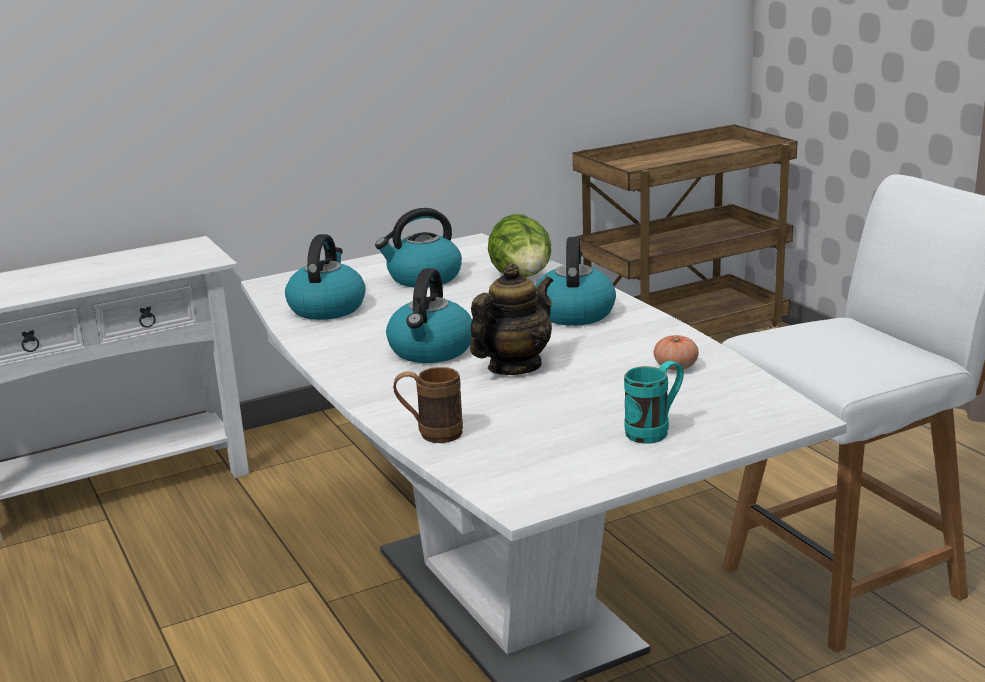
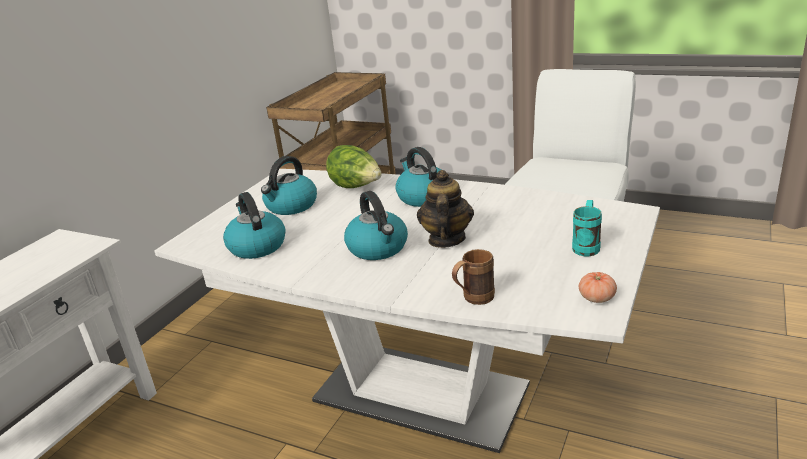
camera: 35 degrees left, 5 degrees up
tomato [654,335,699,371] -> tomato moved to [579,272,617,303]

